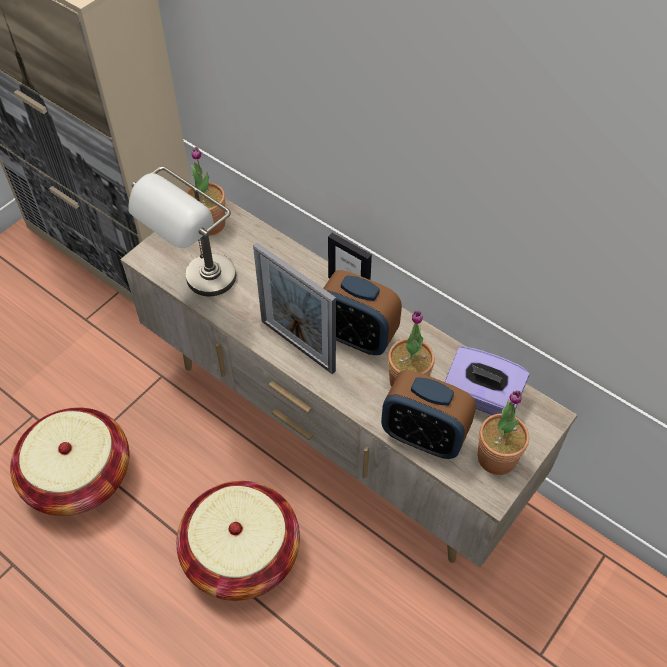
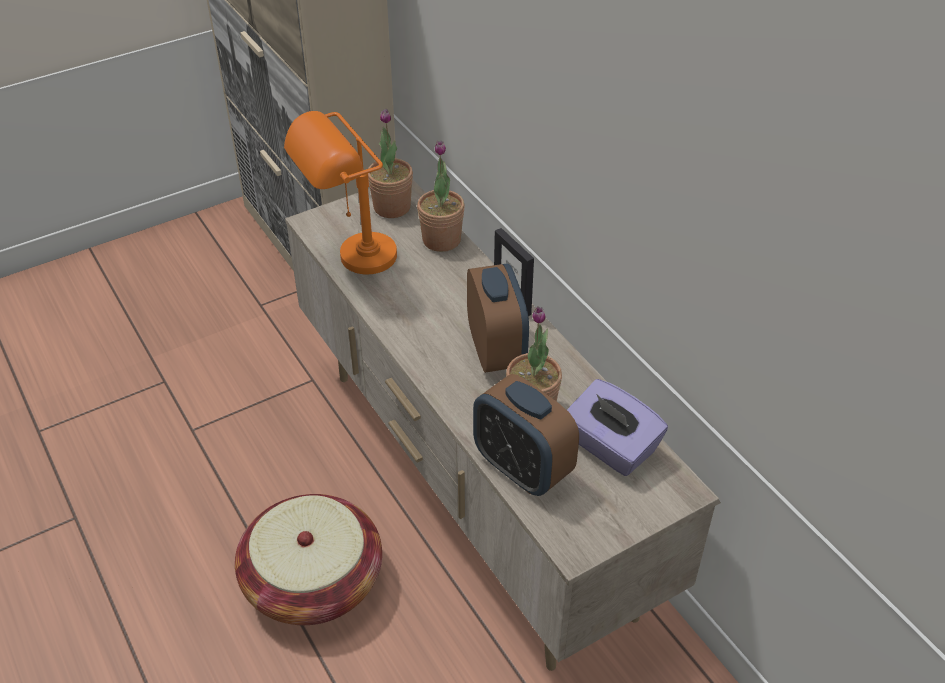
camera: 20 degrees right, 10 degrees down
basket [10,407,130,516] -> none
grey table lamp [128,167,236,296] -> orange table lamp [284,111,397,274]
picture frame [253,243,336,374] -> none
alarm clock [323,270,402,355] -> alarm clock turned 150 degrees counterclockwise [467,264,529,373]
potted plant [478,390,529,475] -> potted plant moved to [417,141,465,252]

